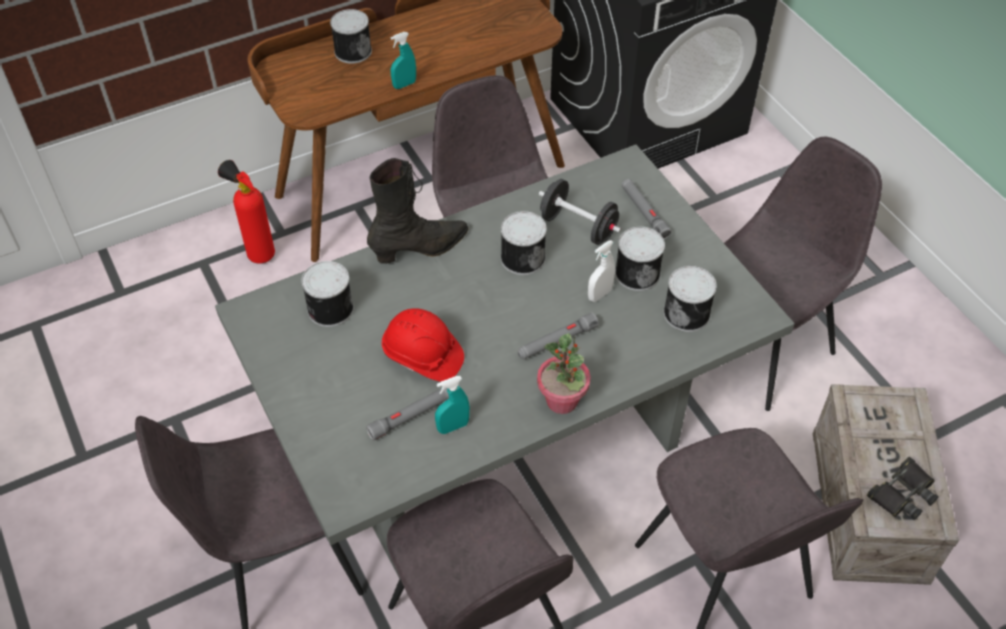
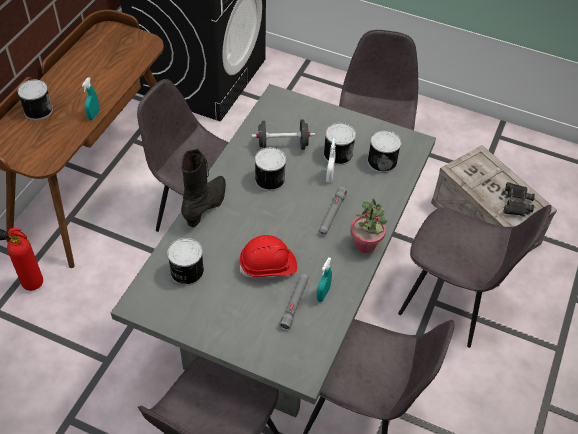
camera: 40 degrees left, 0 degrees up
grey flashlight [622,179,672,239] -> none

